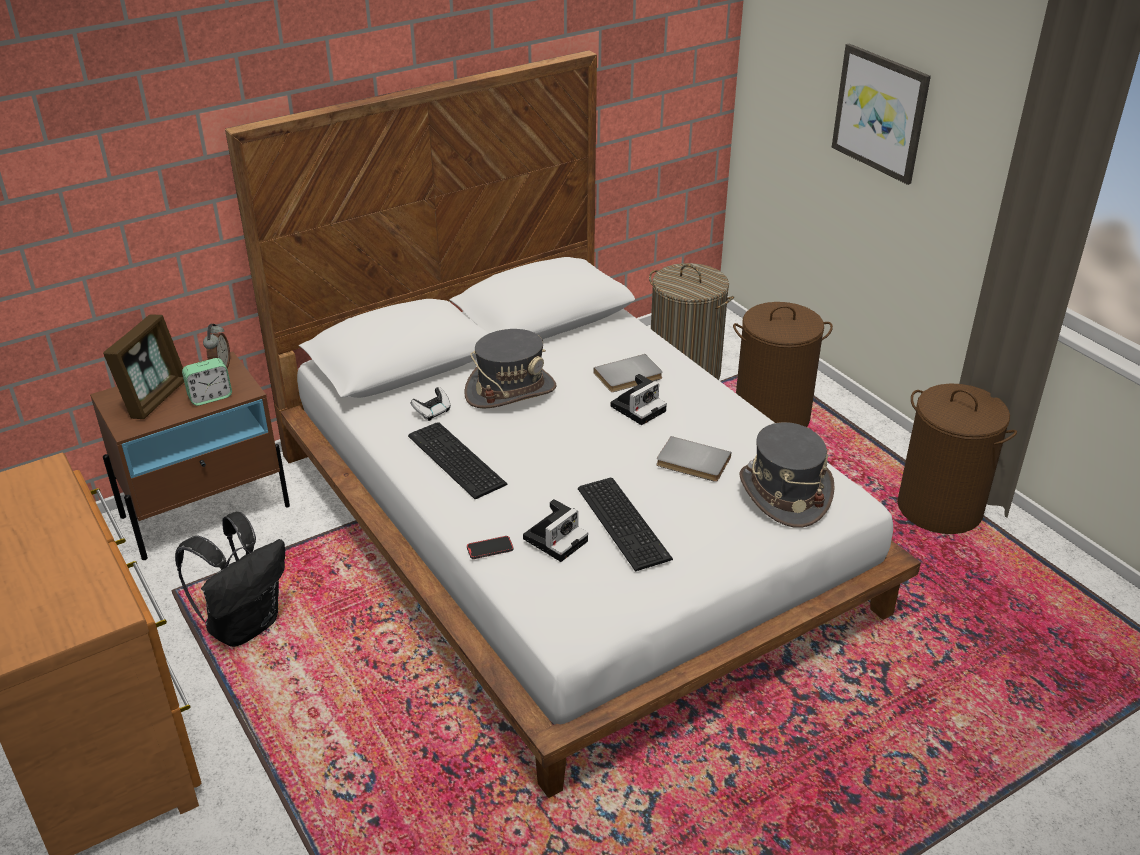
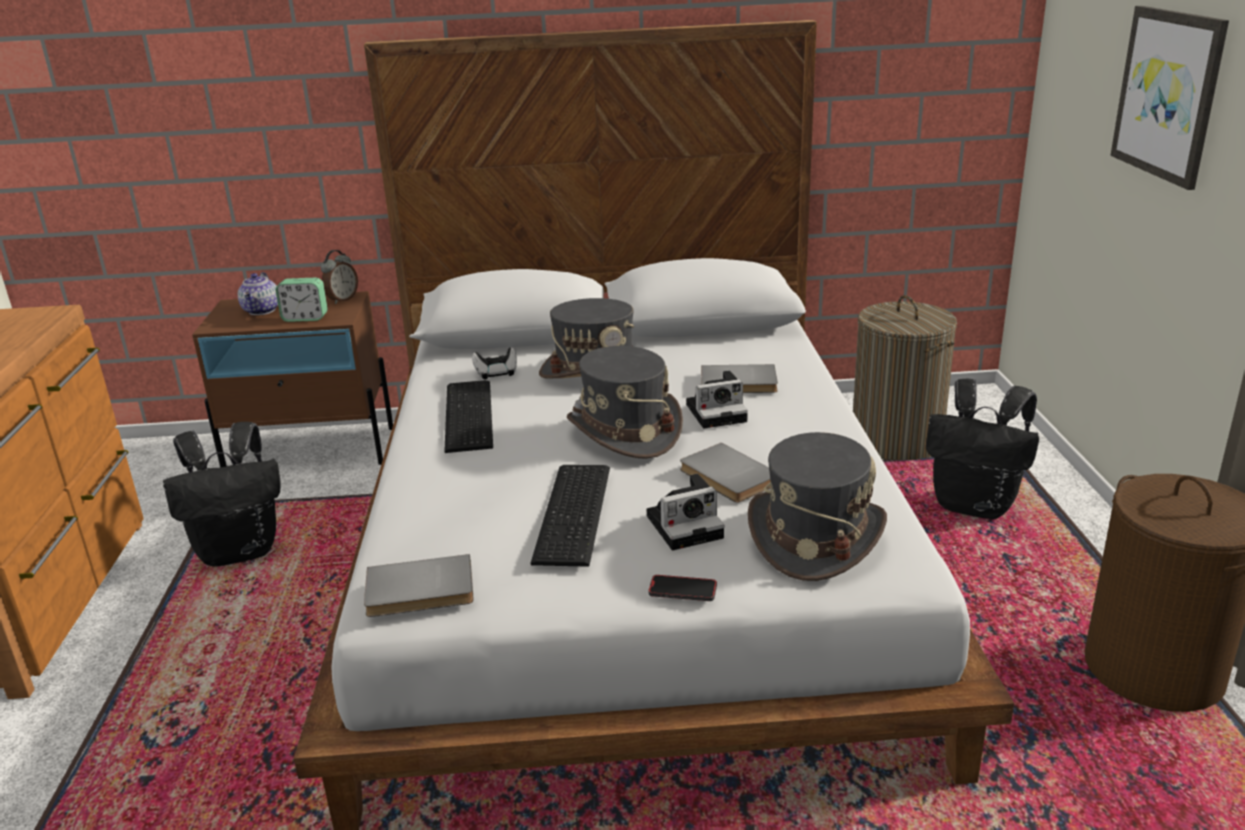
camera: 30 degrees right, 10 degrees down
picture frame [103,314,184,419] -> teapot [238,272,278,315]
phone [467,536,513,559] -> phone moved to [649,575,717,601]
camera [523,499,588,562] -> camera moved to [647,474,724,550]
brown laundry basket [733,302,833,427] -> black backpack [926,378,1039,519]
none -> grey book [364,554,474,617]
none -> grey hat [567,346,683,459]

